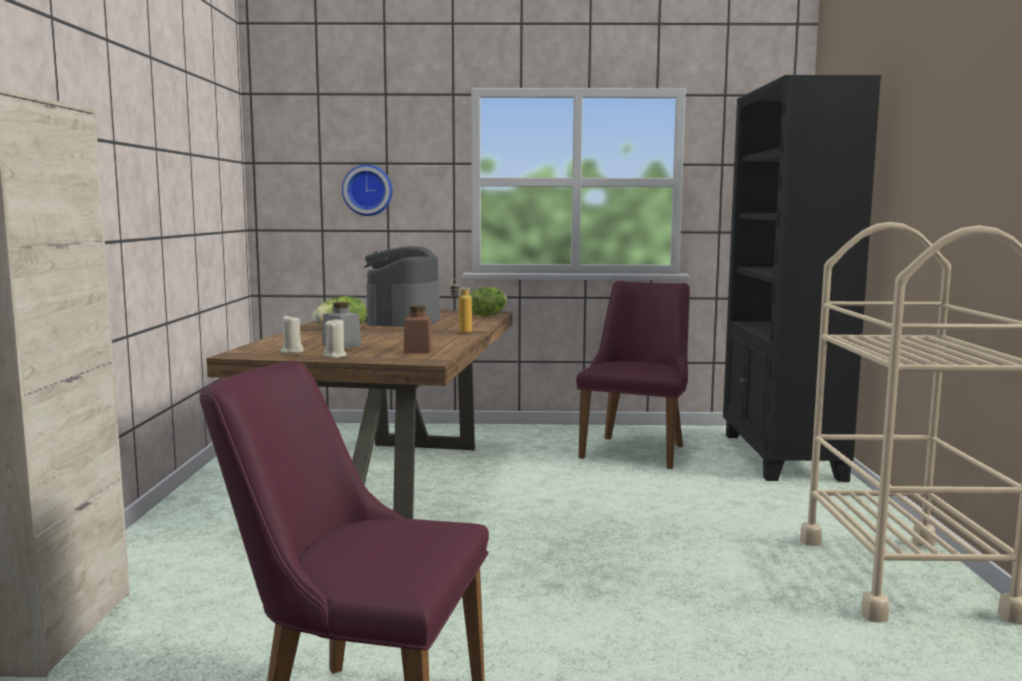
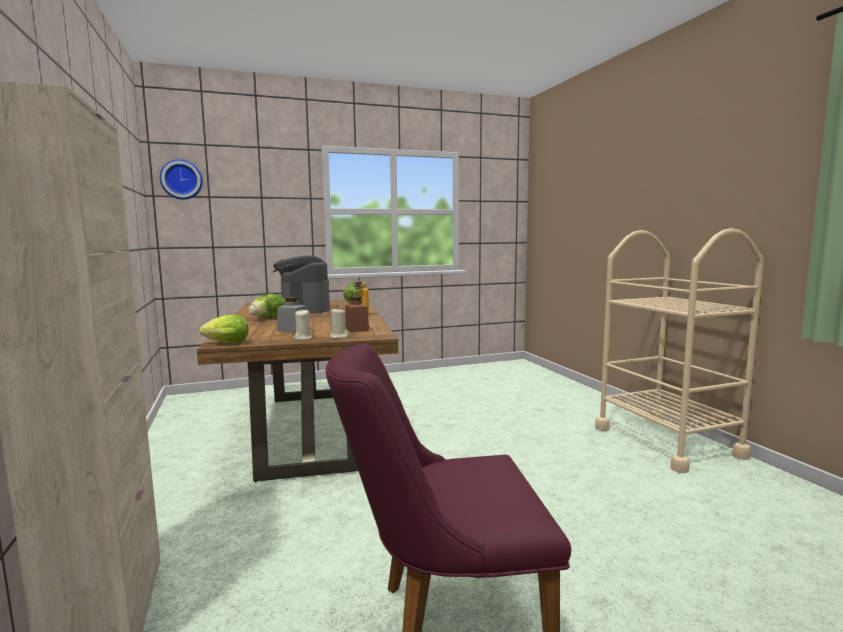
camera: 20 degrees left, 0 degrees up
beige candle [280,314,304,354] -> beige candle moved to [330,309,348,339]
wall clock [342,165,392,216] -> wall clock moved to [160,159,203,200]
purple chair [576,281,690,469] -> none
black bookcase [723,75,881,482] -> none
none -> lettuce [200,315,248,343]

